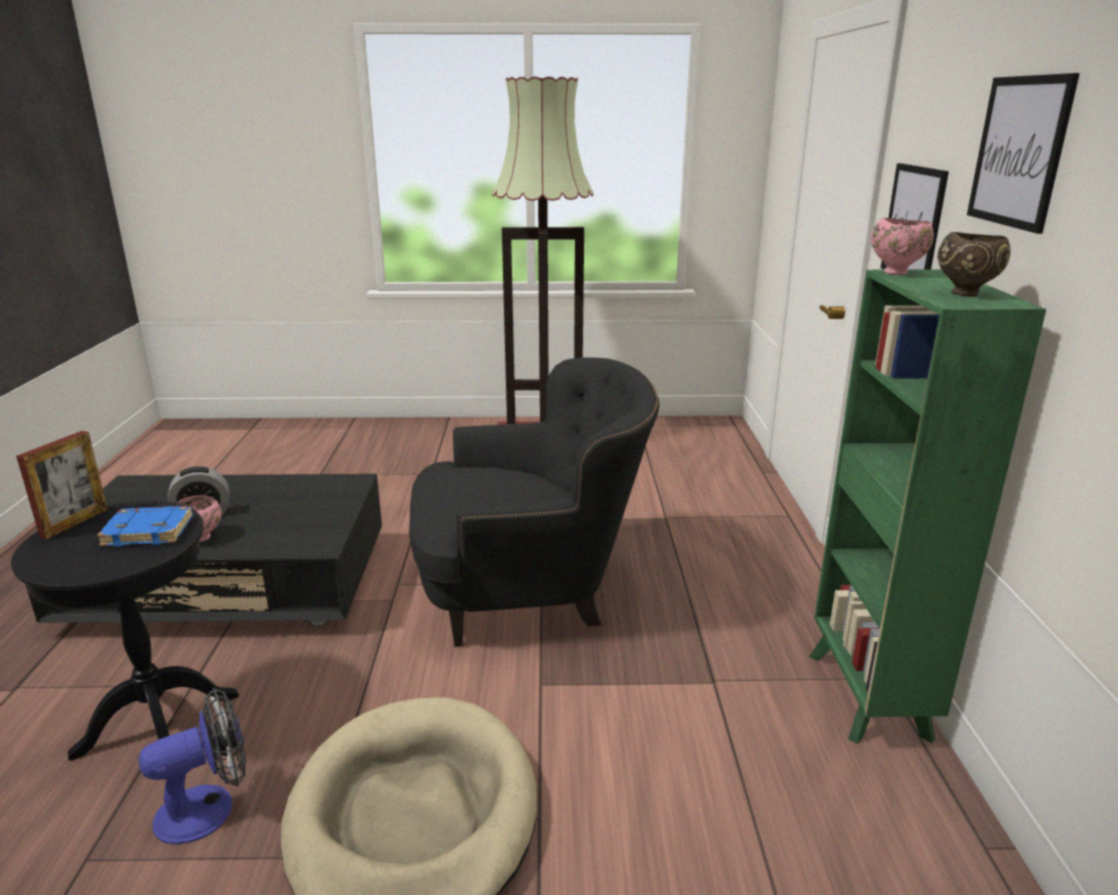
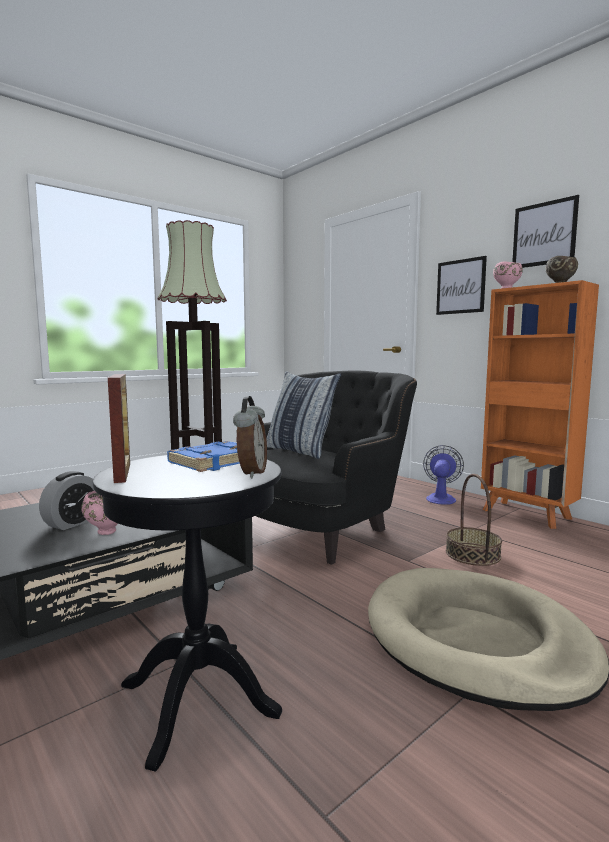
camera: 40 degrees left, 15 degrees down
fan [139,688,246,844] -> fan moved to [423,445,464,505]
green bookcase [809,270,1046,744] -> orange bookcase [481,280,599,529]
none -> alarm clock [233,396,267,478]
none -> pillow [266,371,341,459]
none -> basket [446,474,502,566]

